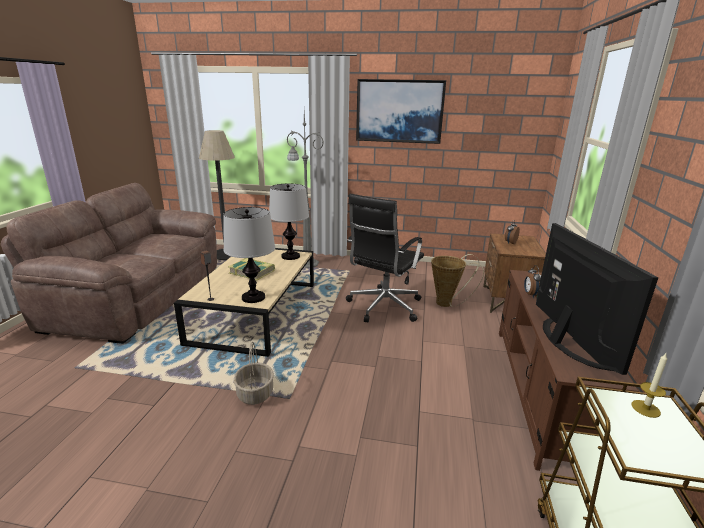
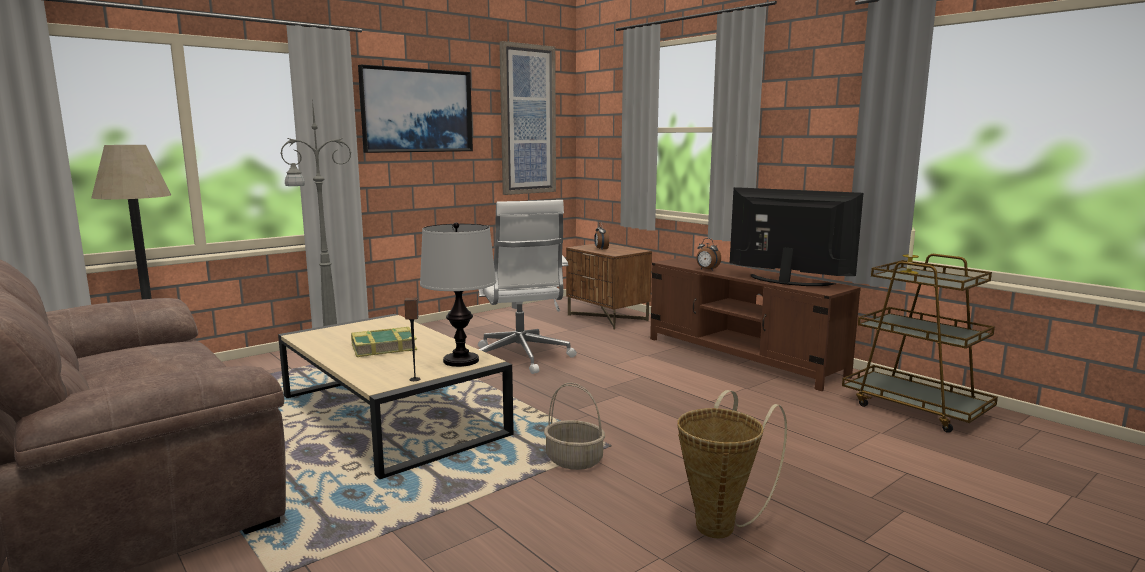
camera: 50 degrees left, 10 degrees down
table lamp [269,184,309,260] -> none
black office chair [346,194,424,322] -> white office chair [478,200,577,374]
basket [431,254,484,307] -> basket moved to [677,390,787,538]
none -> picture [499,41,556,195]

